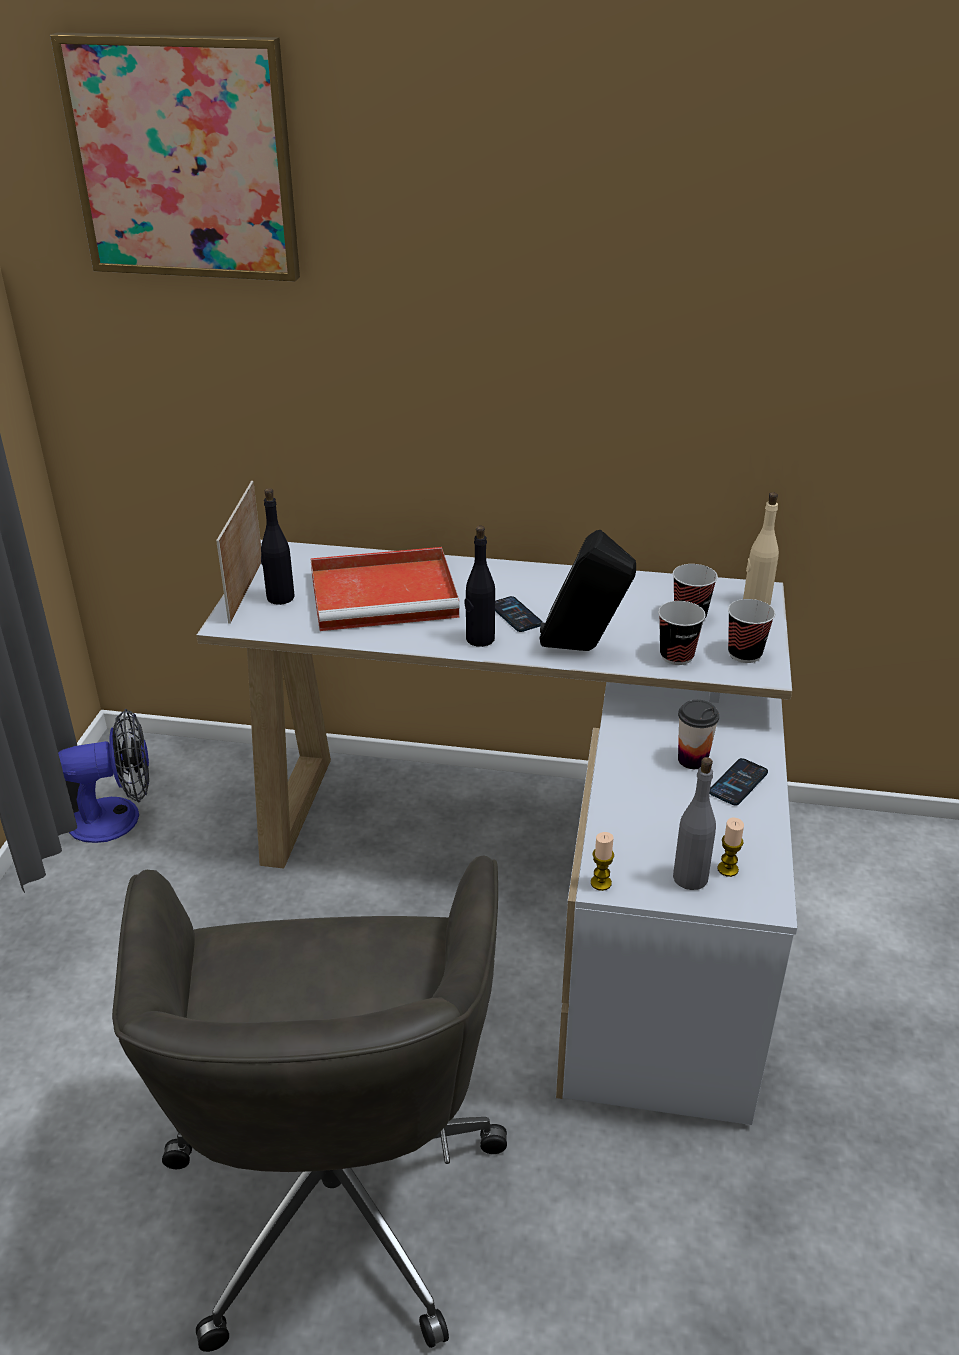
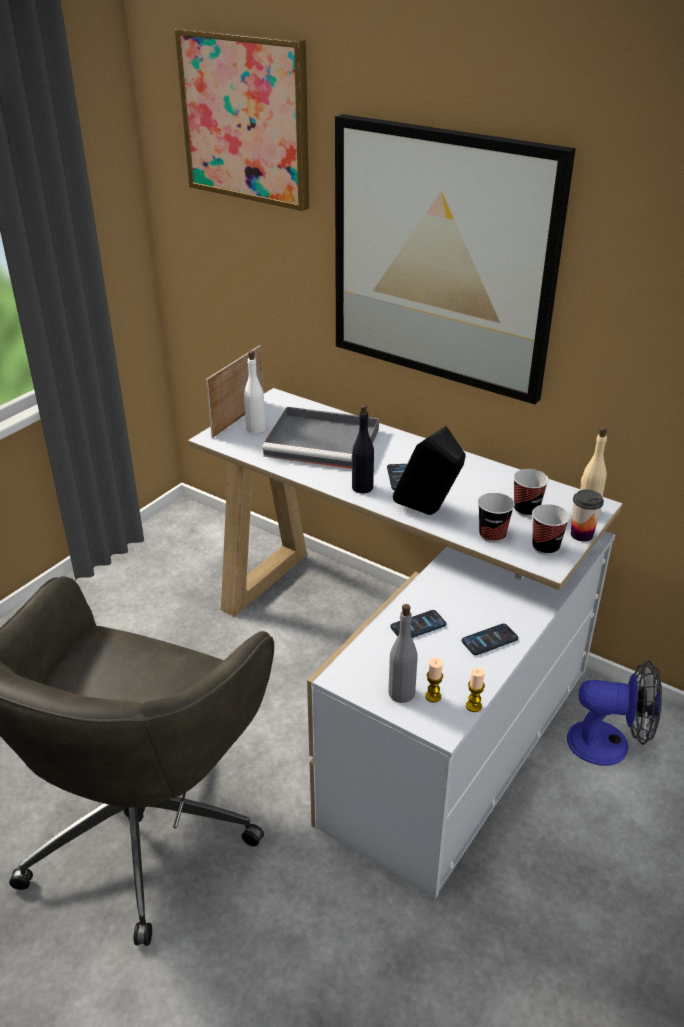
camera: 25 degrees right, 0 degrees up
fan [58,709,149,843] -> fan moved to [567,661,662,766]
black bottle [261,488,295,605] -> white bottle [244,351,266,433]
red tray [310,547,460,631] -> grey tray [262,407,379,469]
candle [591,832,614,891] -> candle moved to [466,668,485,712]
cup [678,700,719,769] -> cup moved to [571,489,604,542]
none -> picture [335,114,576,404]
none -> phone [390,610,446,638]

